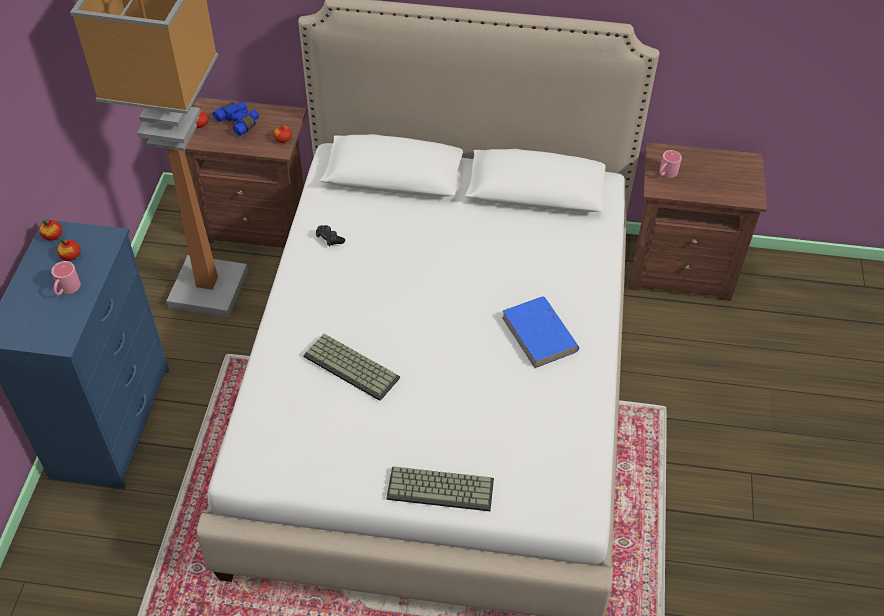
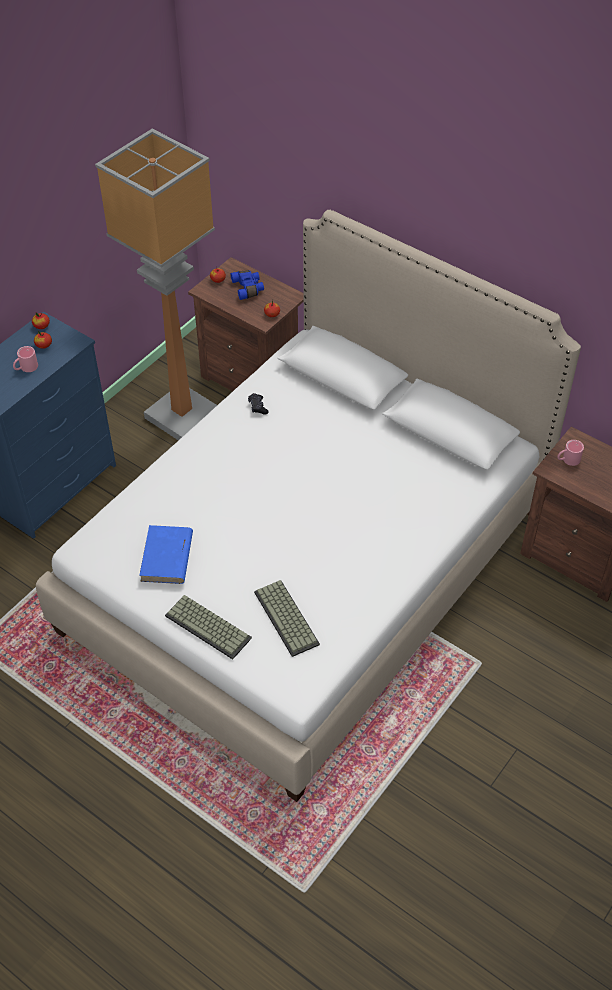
camera: 30 degrees right, 0 degrees up
keyboard [303,334,400,401] -> keyboard moved to [254,580,320,657]
blue book [502,297,579,368] -> blue book moved to [139,525,193,584]

